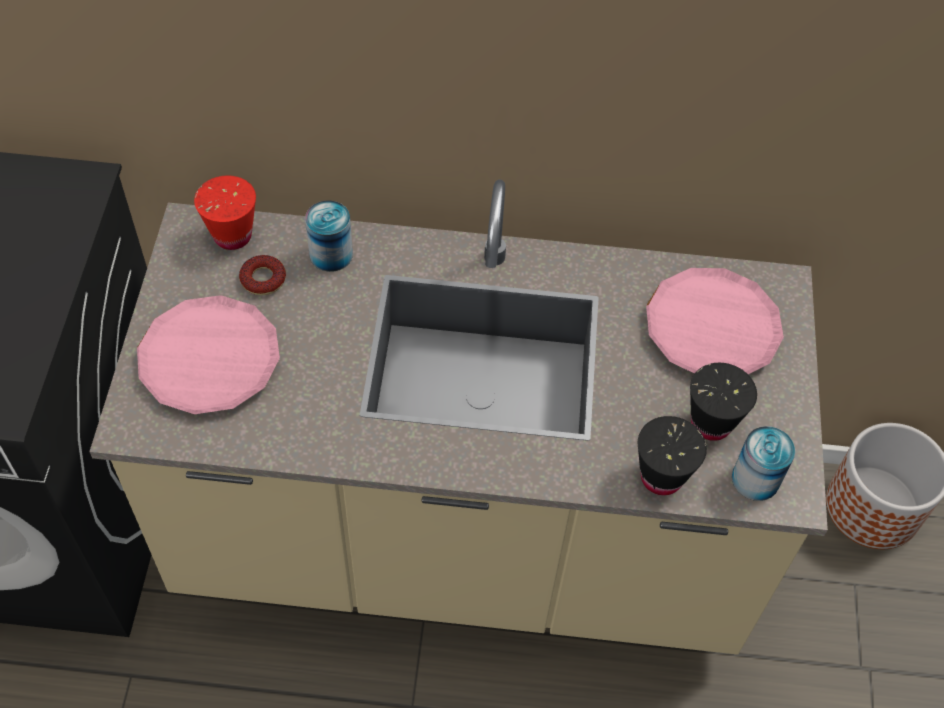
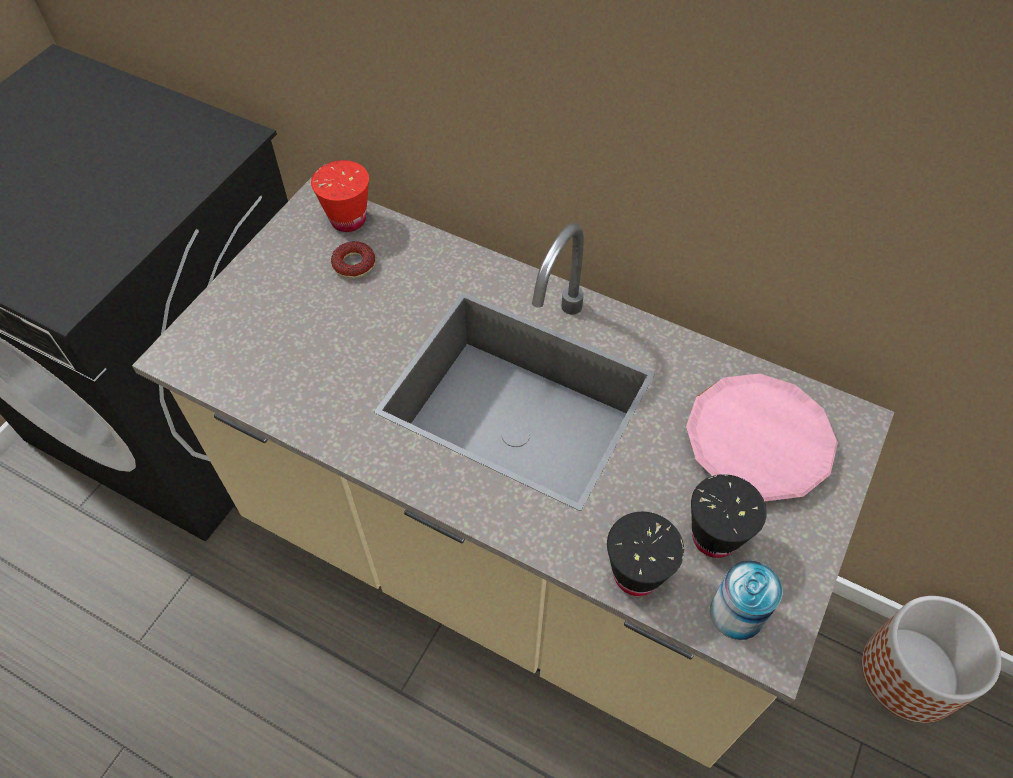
camera: 25 degrees right, 0 degrees up
pink plate [137,295,280,414] -> none
can [305,200,353,272] -> none

